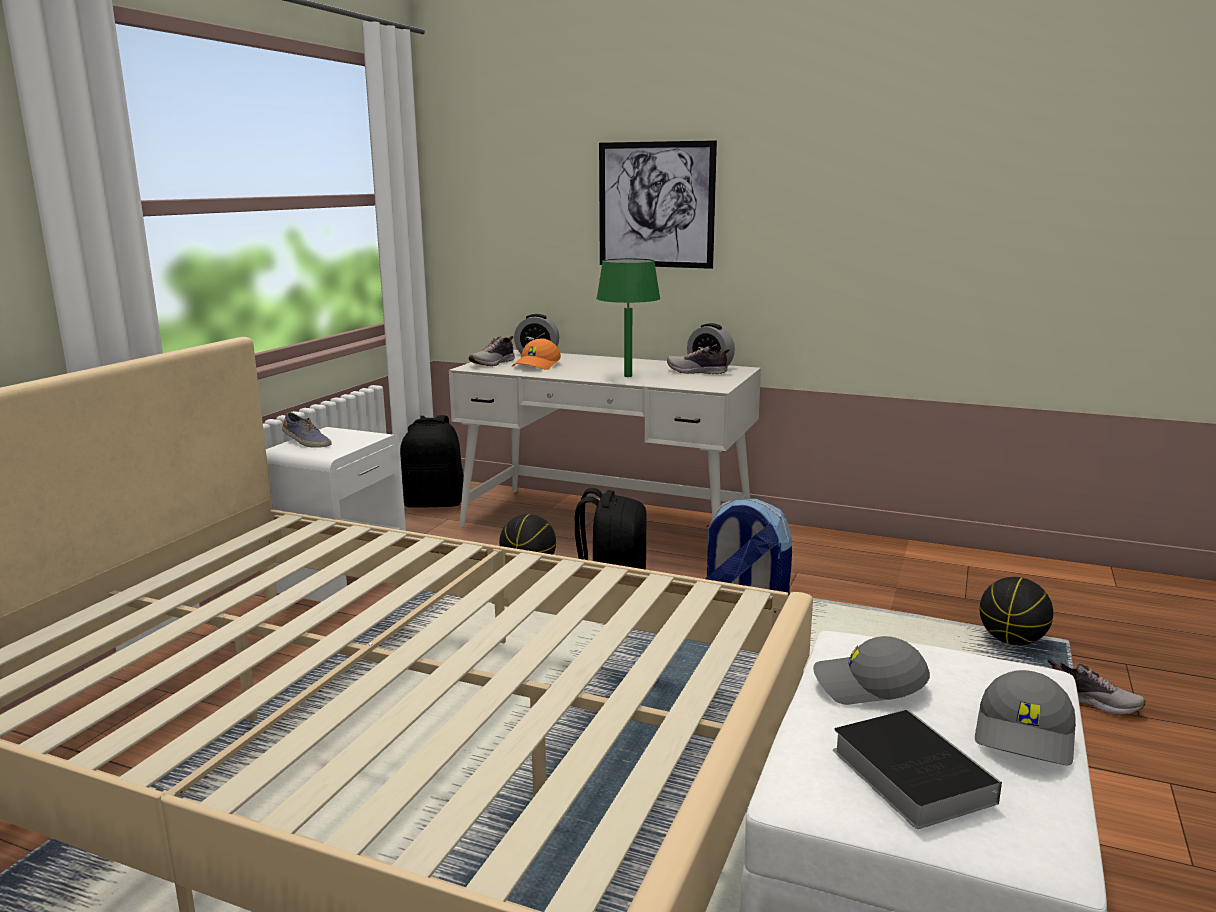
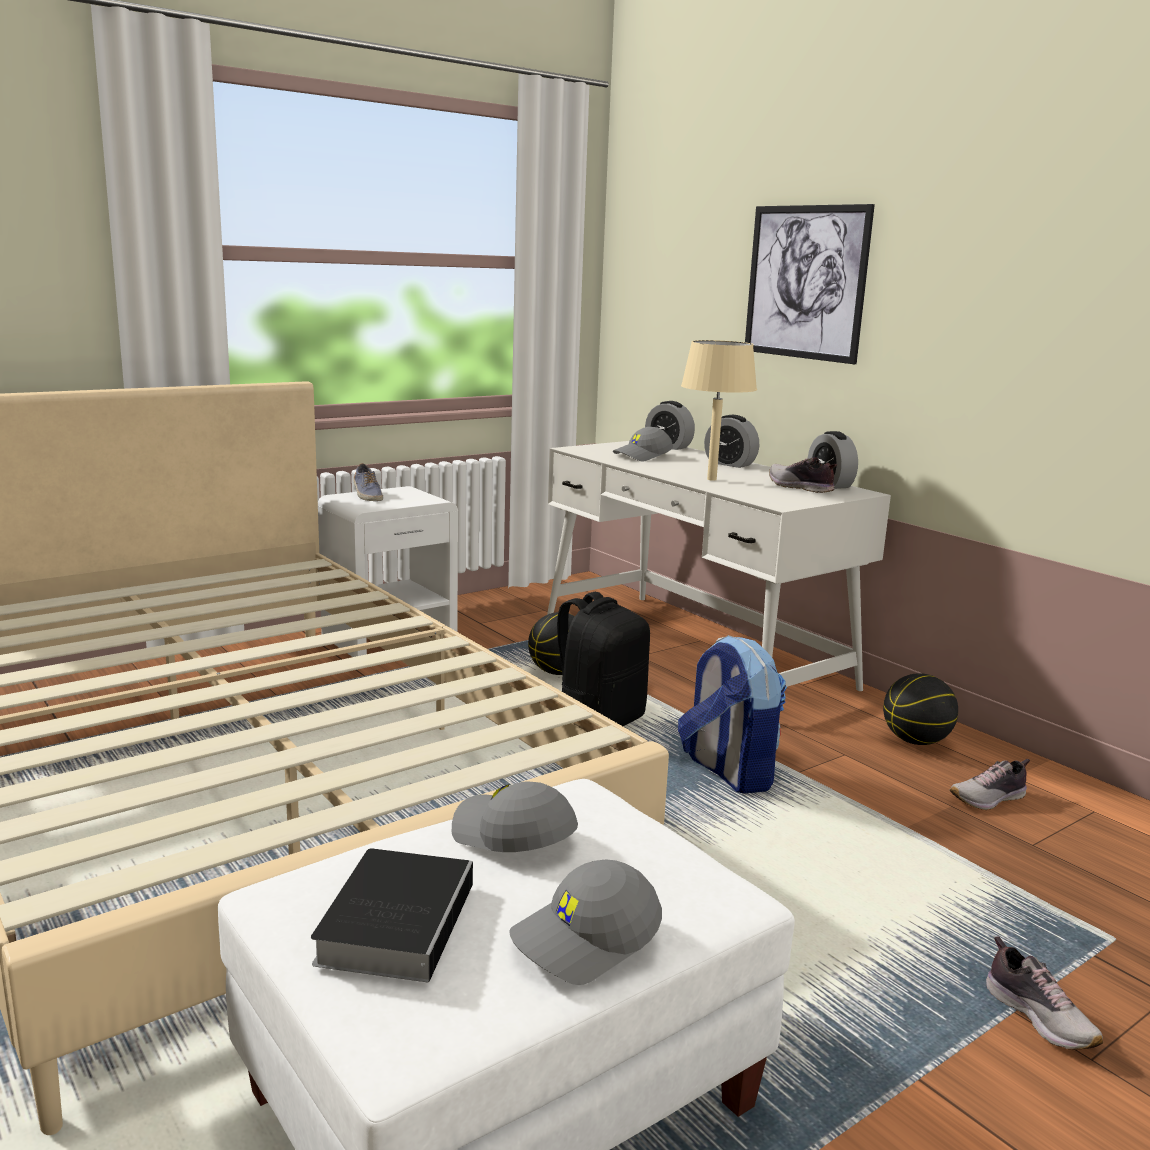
camera: 30 degrees right, 0 degrees up
black backpack [400,415,464,508] -> none
shoe [468,336,515,366] -> shoe moved to [950,759,1030,810]
orange cap [512,339,561,370] -> grey cap [613,427,673,461]
green table lamp [596,258,661,377] -> beige table lamp [681,340,757,481]
basketball [980,577,1053,645] -> basketball moved to [883,673,958,745]
none -> alarm clock [704,415,759,468]

